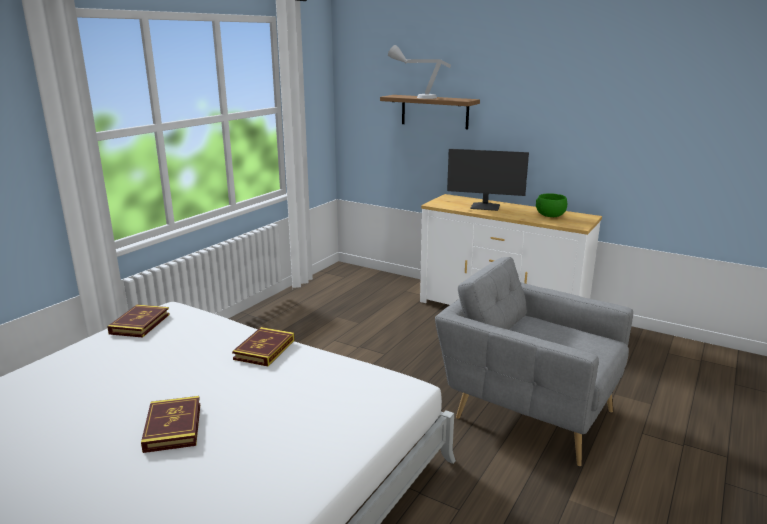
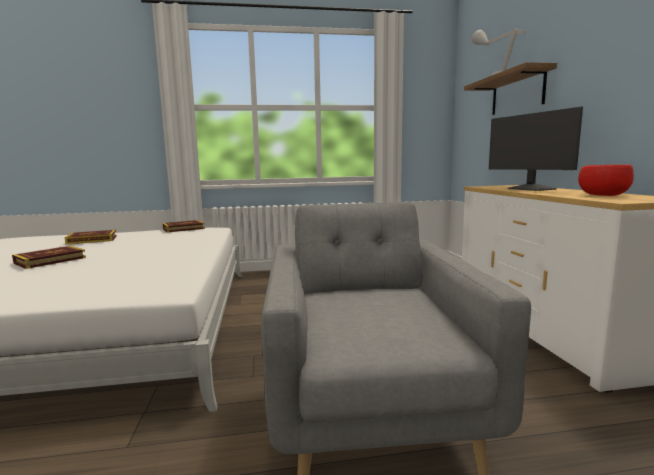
camera: 50 degrees right, 10 degrees down
book [232,327,294,366] -> book moved to [65,230,117,244]
green bowl [536,193,567,217] -> red bowl [578,164,634,196]

